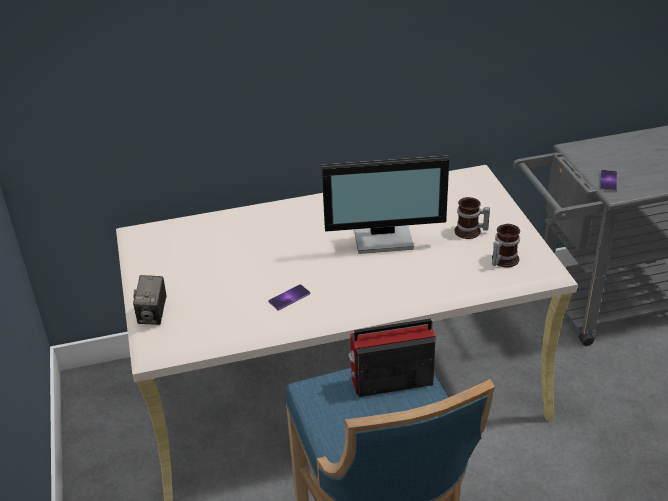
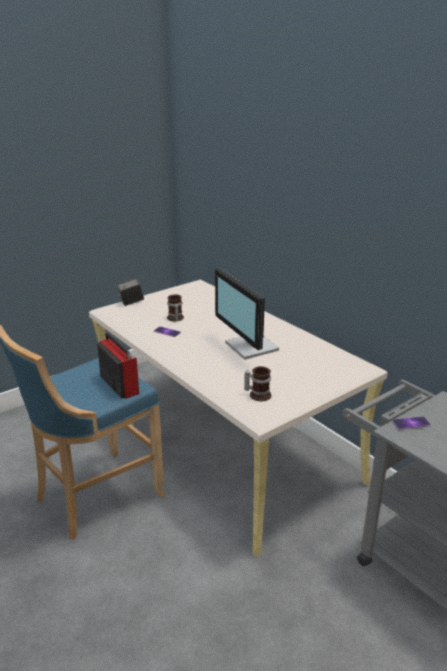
camera: 65 degrees right, 10 degrees down
mug [455,197,490,239] -> mug moved to [167,294,184,321]

